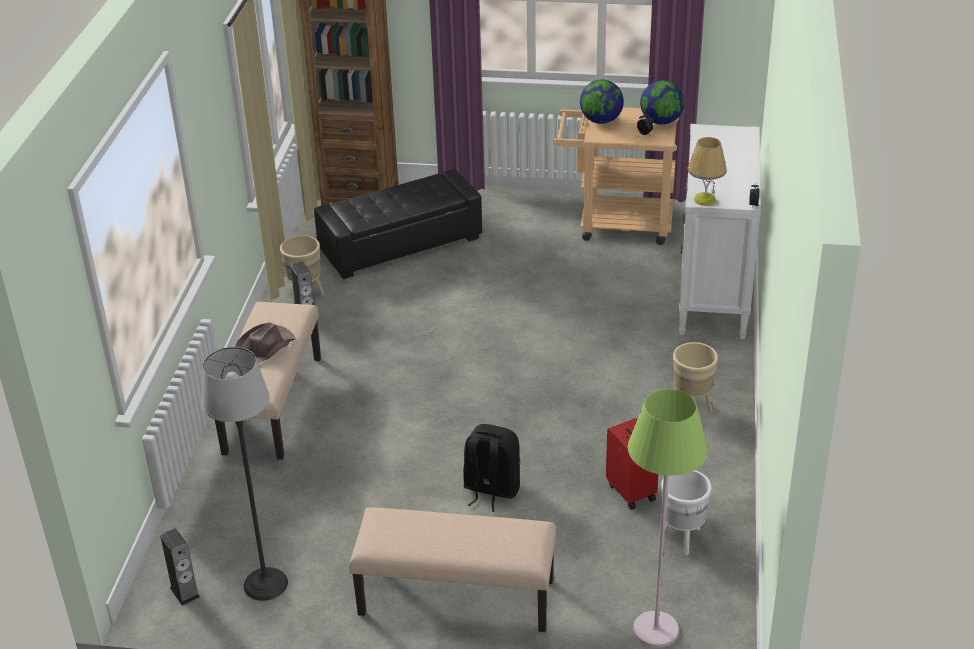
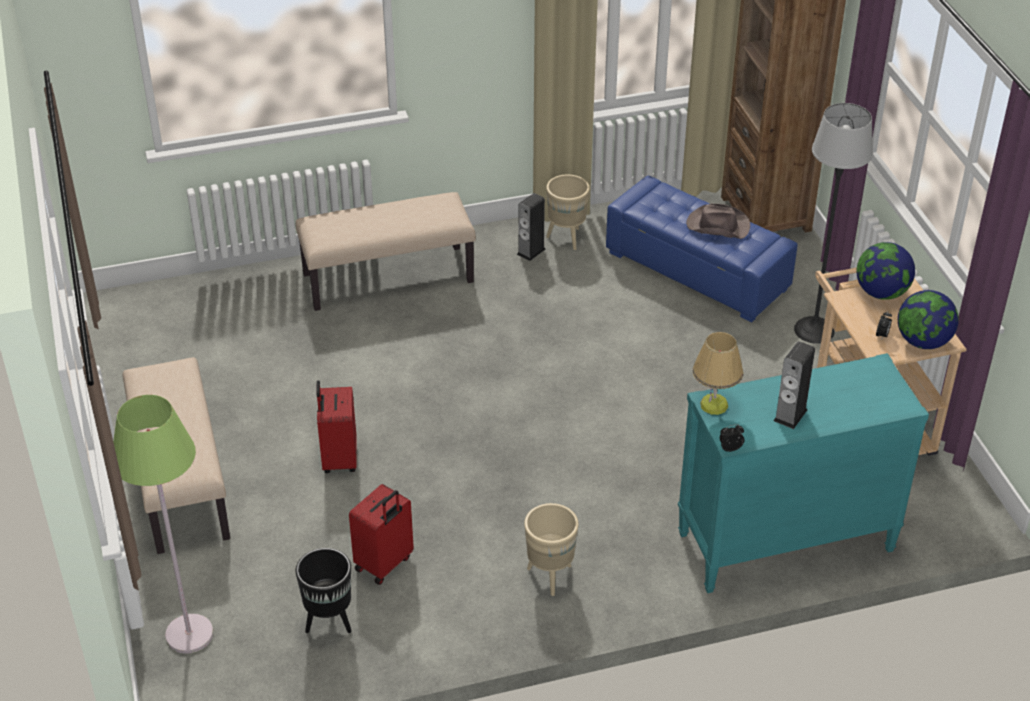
camera: 65 degrees right, 5 degrees up
speaker [160,528,200,606] -> speaker moved to [773,341,815,429]
floor lamp [201,347,288,601] -> floor lamp moved to [794,103,873,344]
brown hat [235,322,295,363] -> brown hat moved to [686,204,750,239]
black ottoman [314,169,482,279] -> blue ottoman [606,175,797,322]
black backpack [463,424,520,512] -> red suitcase [316,380,357,473]
white planter [661,470,711,556] -> black planter [296,548,352,633]
white dresser [679,124,761,339] -> turquoise dresser [678,353,929,593]

